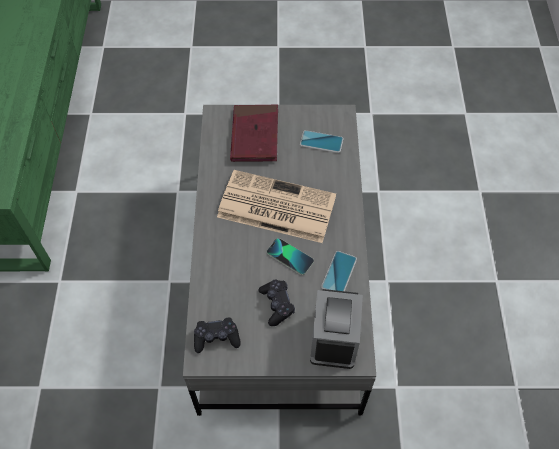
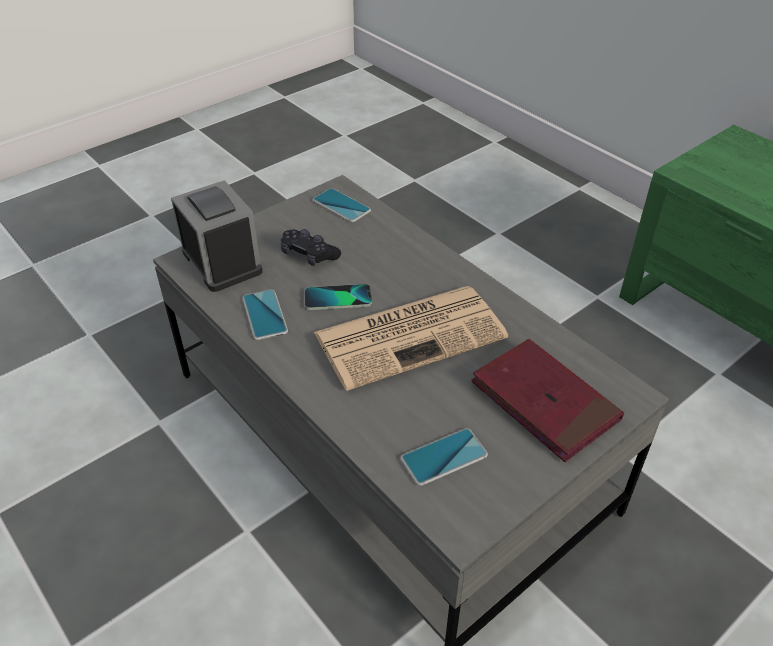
camera: 140 degrees right, 15 degrees down
black game controller [194,318,240,353] -> phone [313,188,371,222]

